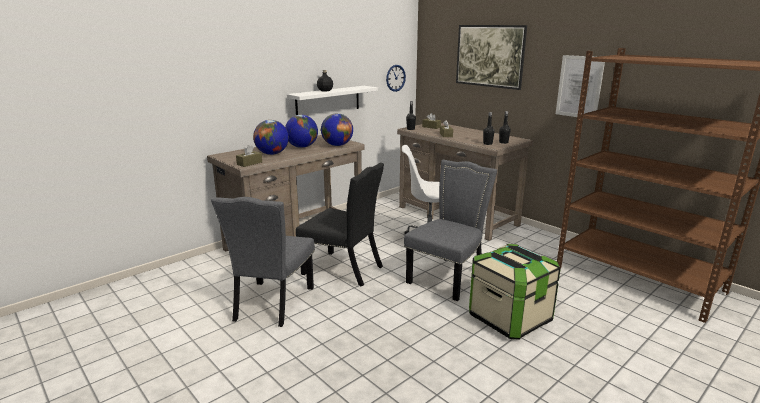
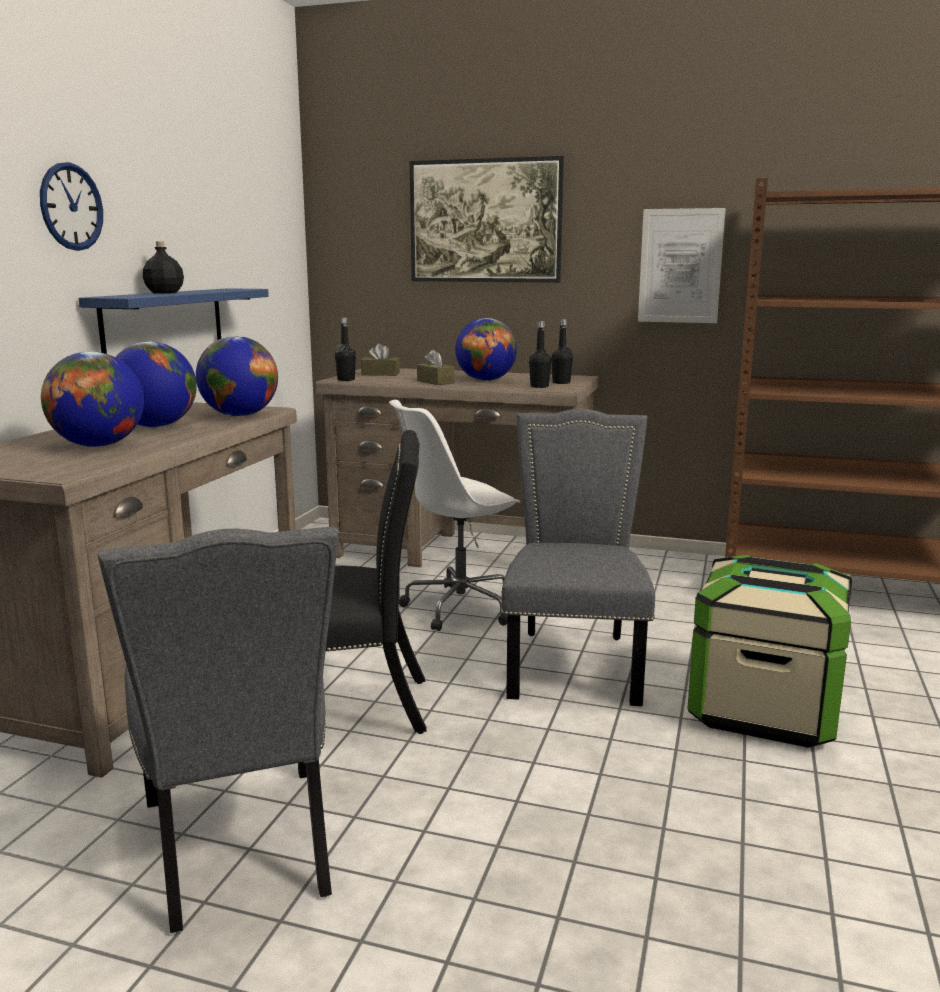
camera: 30 degrees left, 5 degrees down
brown tissue box [236,145,262,167] -> none
white shelf [287,86,378,115] -> blue shelf [78,288,269,354]
wall clock [386,65,406,92] -> wall clock moved to [40,162,103,251]
none -> globe [455,318,517,381]

